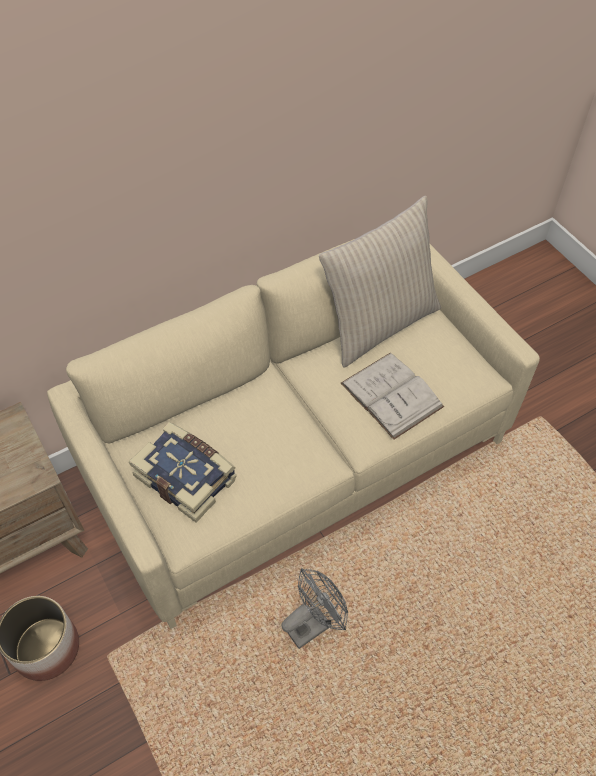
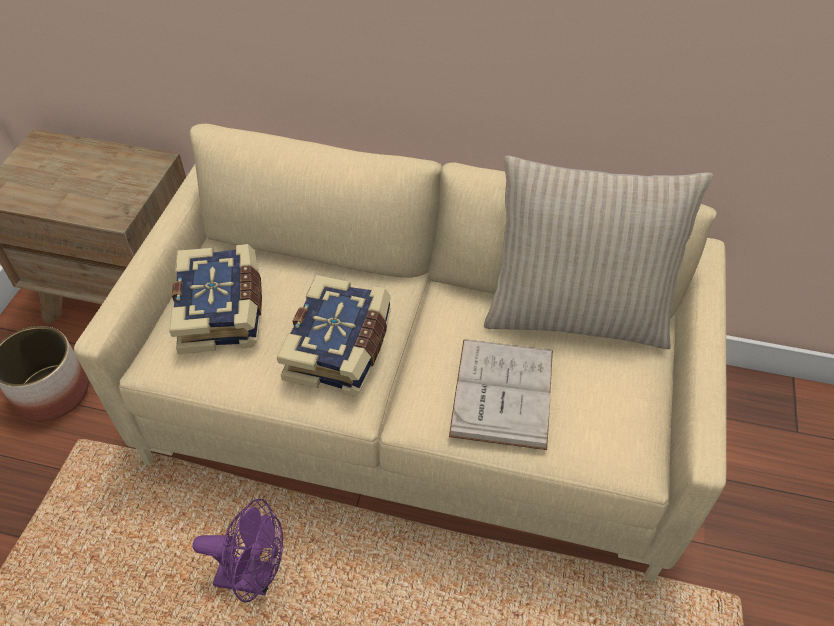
camera: 45 degrees right, 5 degrees down
grey fan [281,568,348,649] -> purple fan [193,499,283,603]
none -> book [277,275,391,397]

